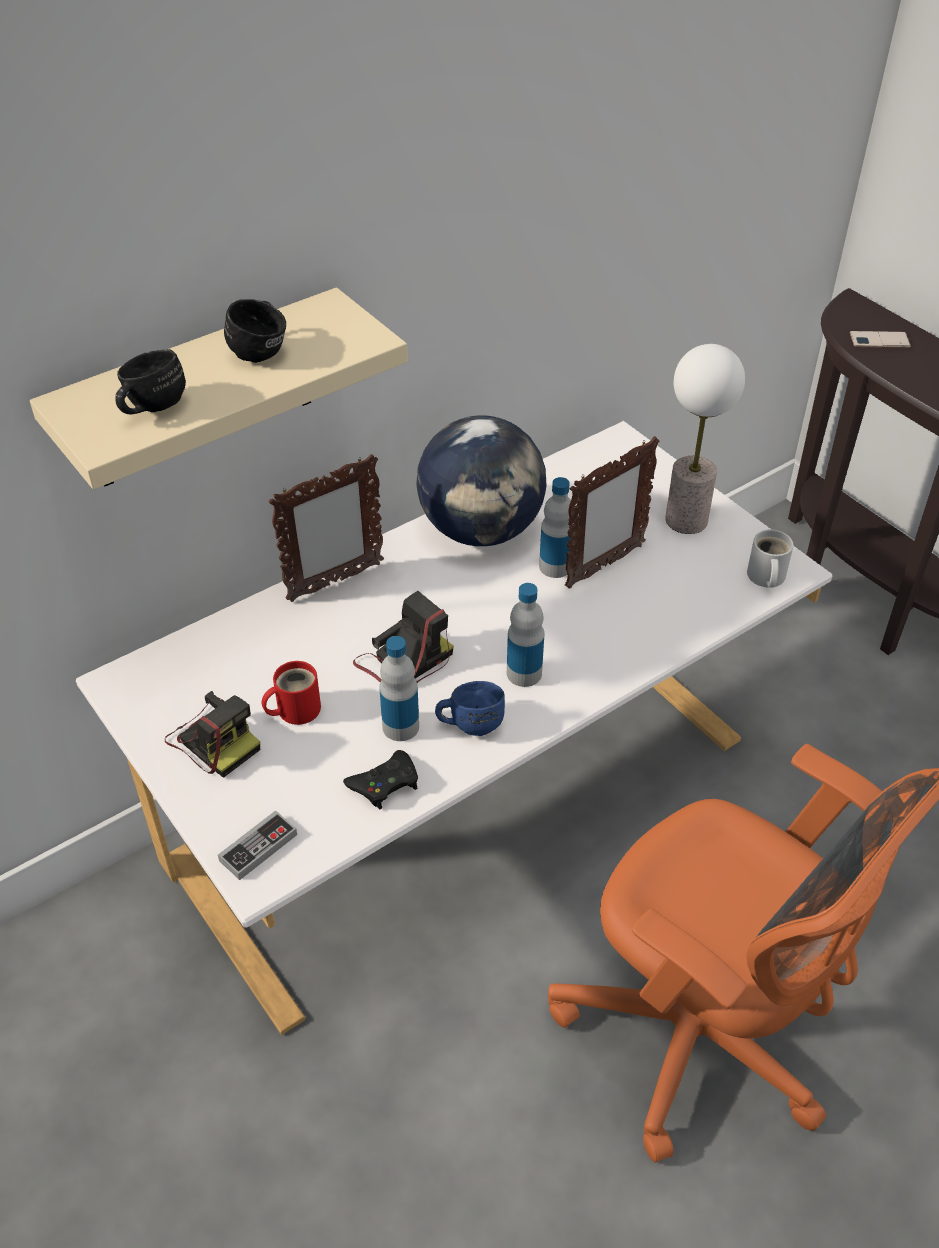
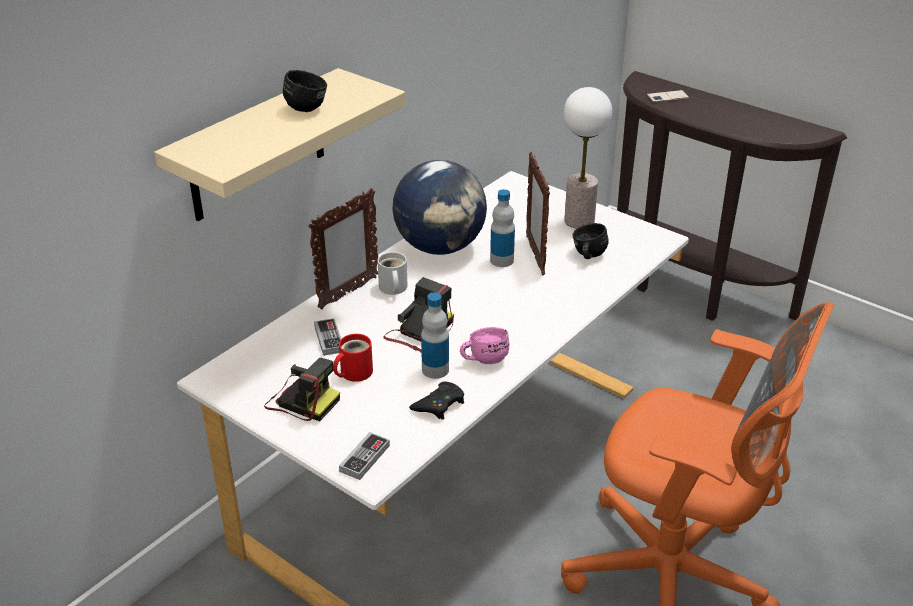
camera: 15 degrees left, 10 degrees down
black mug [115,349,186,415] -> black mug moved to [573,223,609,259]
blue mug [435,681,505,736] -> pink mug [460,327,509,364]
bottle [507,583,544,687] -> none
picture frame [565,436,660,589] -> picture frame turned 135 degrees clockwise [526,152,550,275]
white mug [747,530,794,588] -> white mug moved to [377,252,408,295]
none -> game controller [314,318,341,356]

